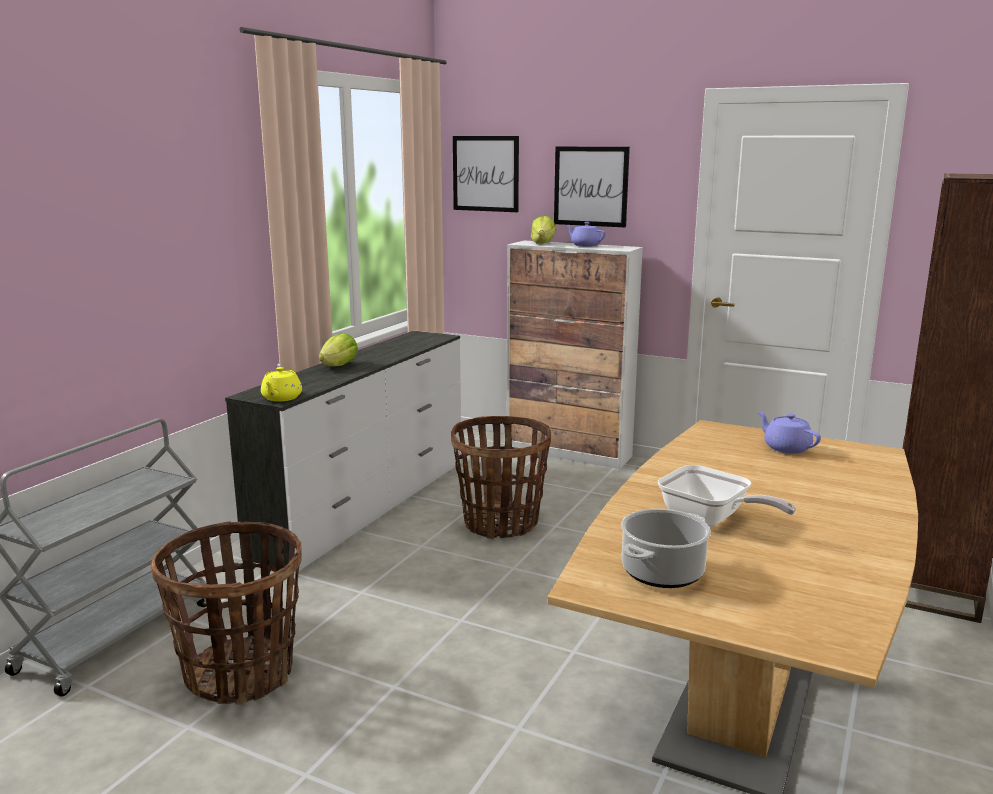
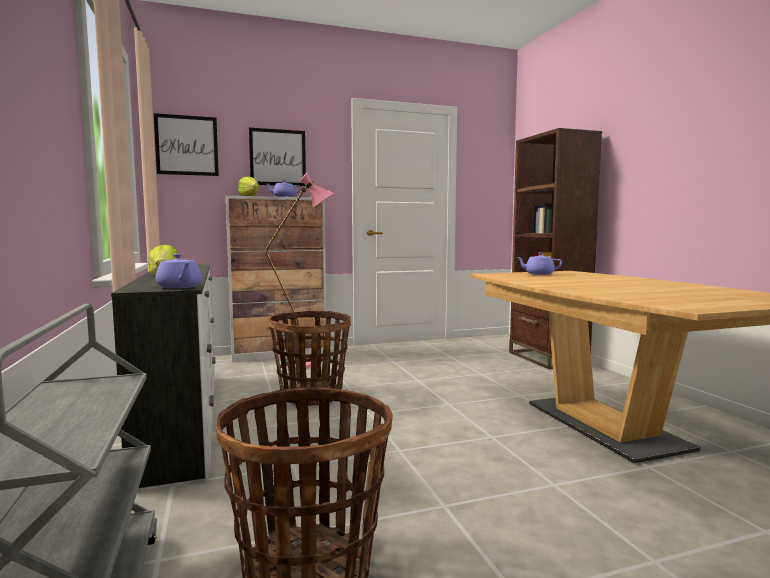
camera: 45 degrees left, 10 degrees down
yellow teapot [261,367,302,401] -> purple teapot [155,254,202,289]
cooking pot [621,509,711,588] -> none
frying pan [658,465,796,527] -> none
none -> pink floor lamp [266,173,334,370]

